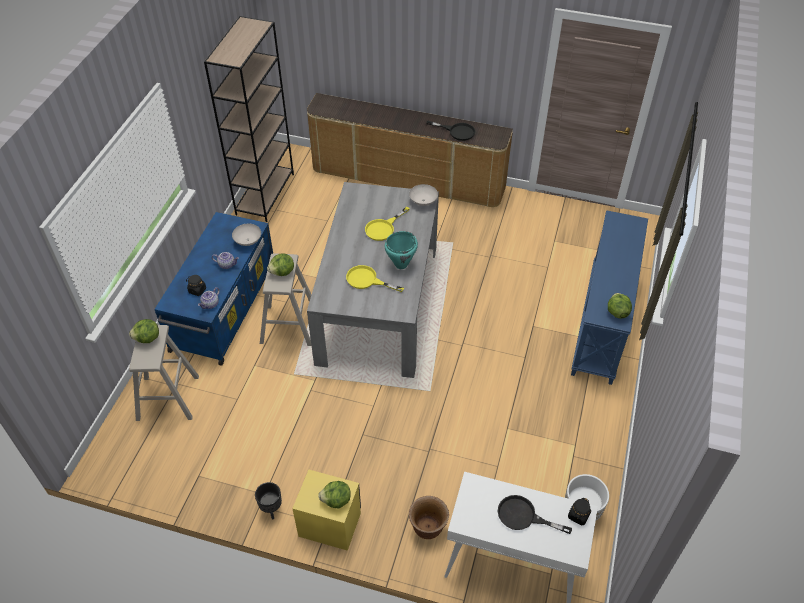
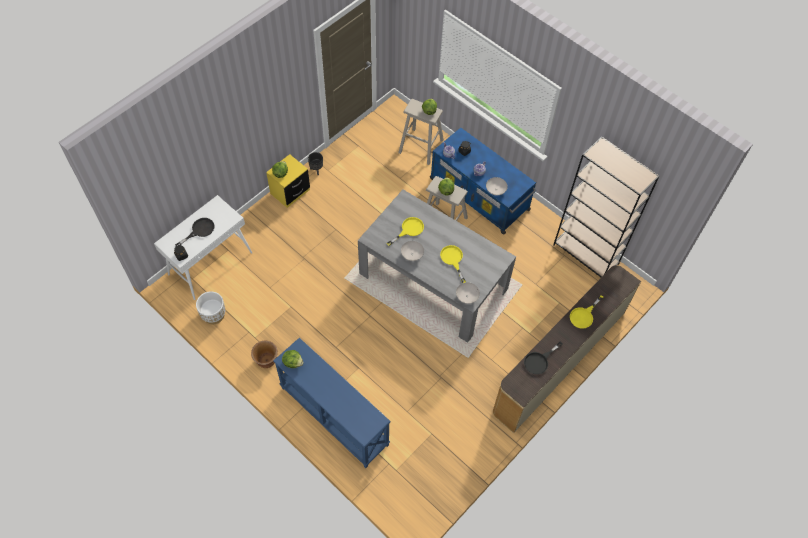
camera: 115 degrees right, 10 degrees up
turquoise cooking pot [385,231,418,269] -> white bowl [401,241,424,261]
brown planter [409,496,449,539] -> brown planter moved to [251,341,278,368]
none -> yellow frying pan [570,295,604,329]

